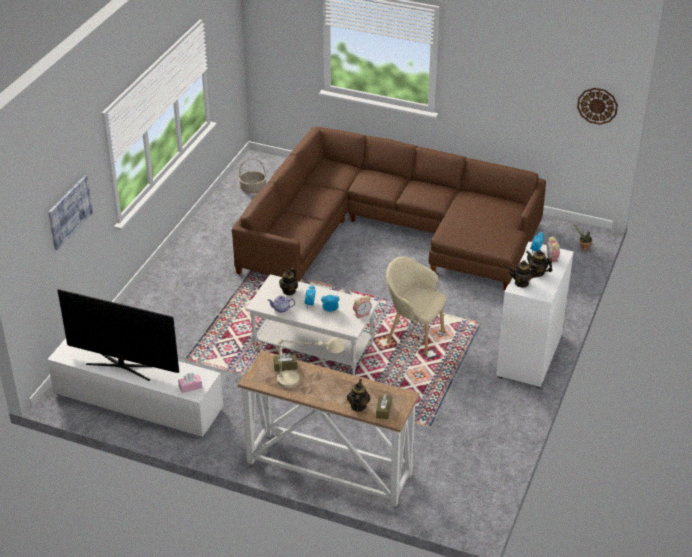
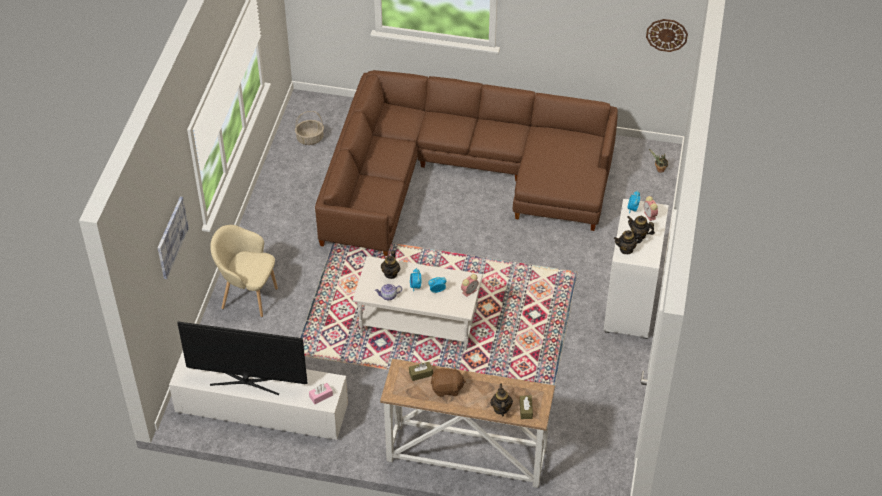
camera: 10 degrees left, 10 degrees up
beige table lamp [276,337,345,388] -> brown plush toy [431,366,466,397]
beige armchair [386,256,447,355] -> beige armchair moved to [210,225,278,317]

